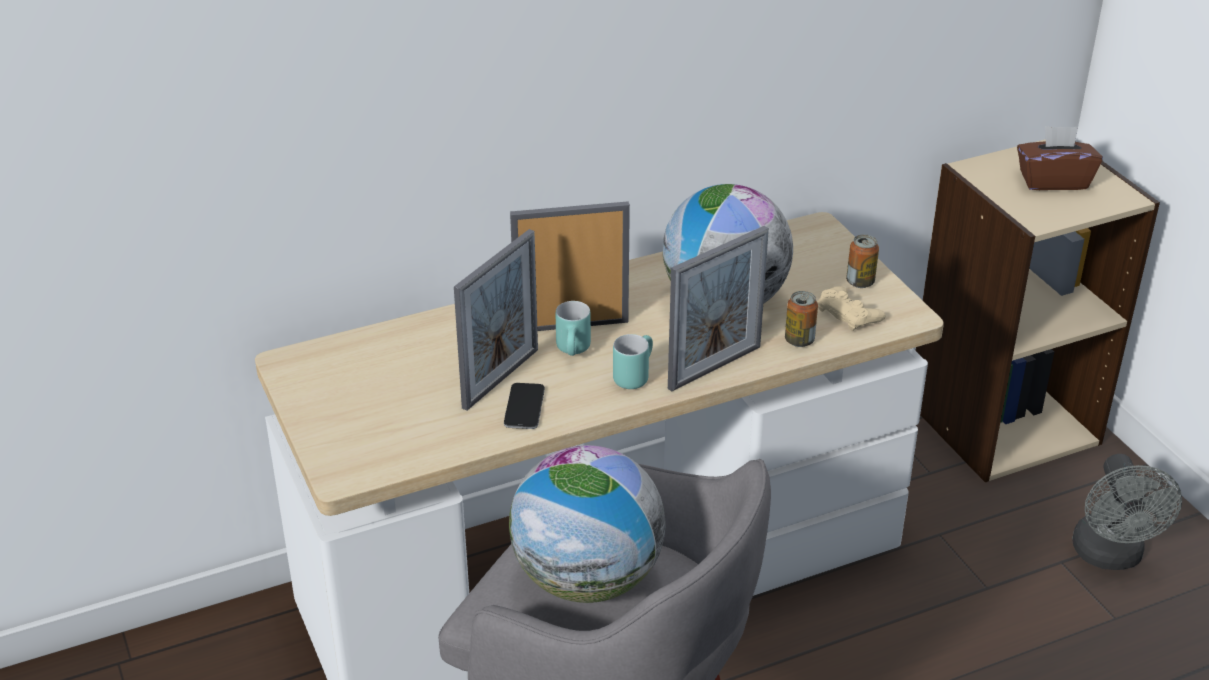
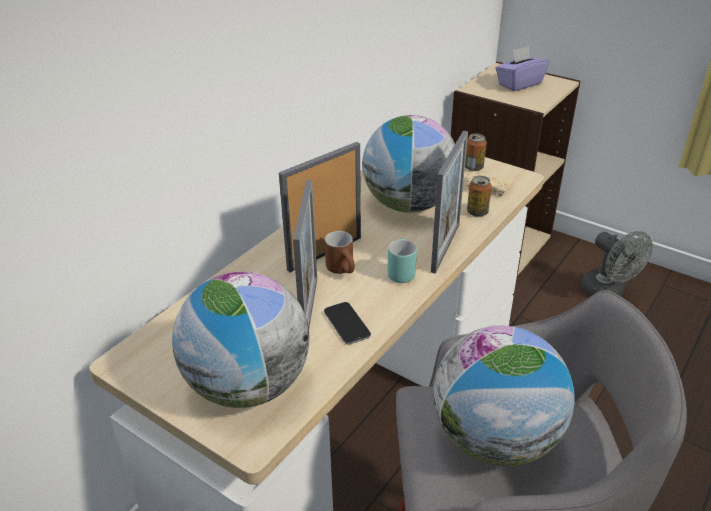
camera: 30 degrees left, 0 degrees up
turquoise mug [556,301,591,356] -> brown mug [325,231,355,274]
brown tissue box [1017,126,1103,190] -> purple tissue box [495,46,549,91]
none -> globe [172,271,309,408]

